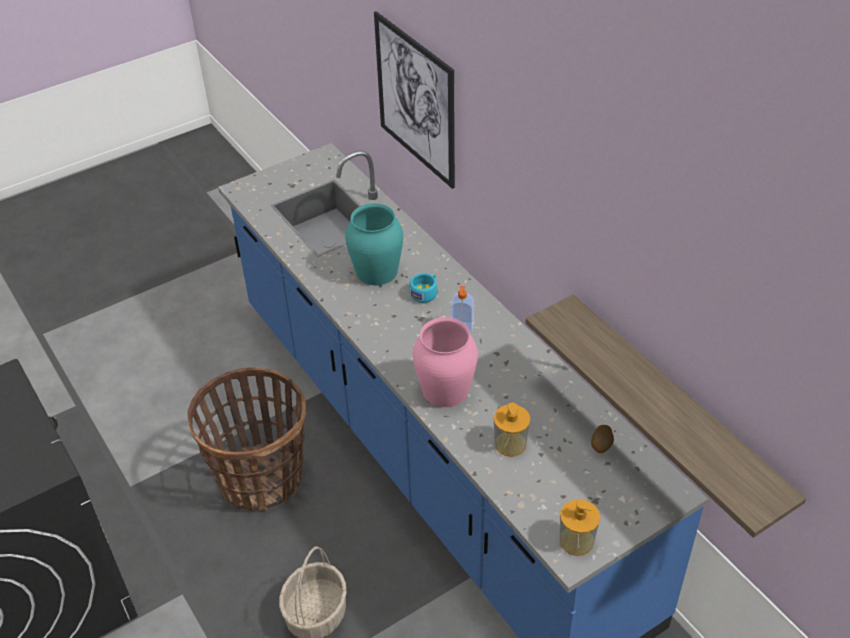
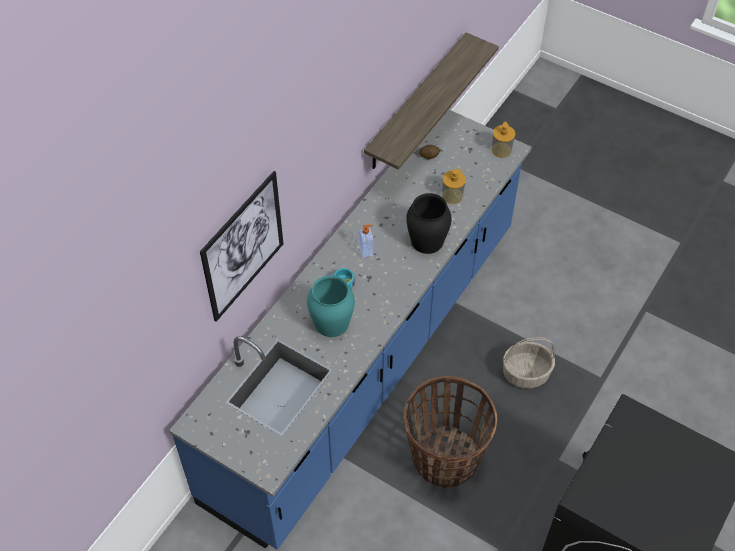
camera: 115 degrees left, 10 degrees up
pink vase [413,317,478,407] -> black vase [406,193,452,254]

